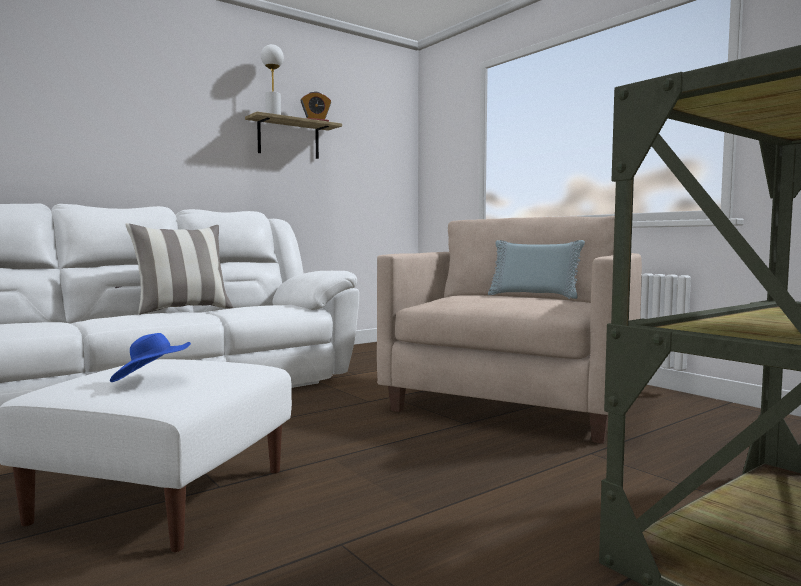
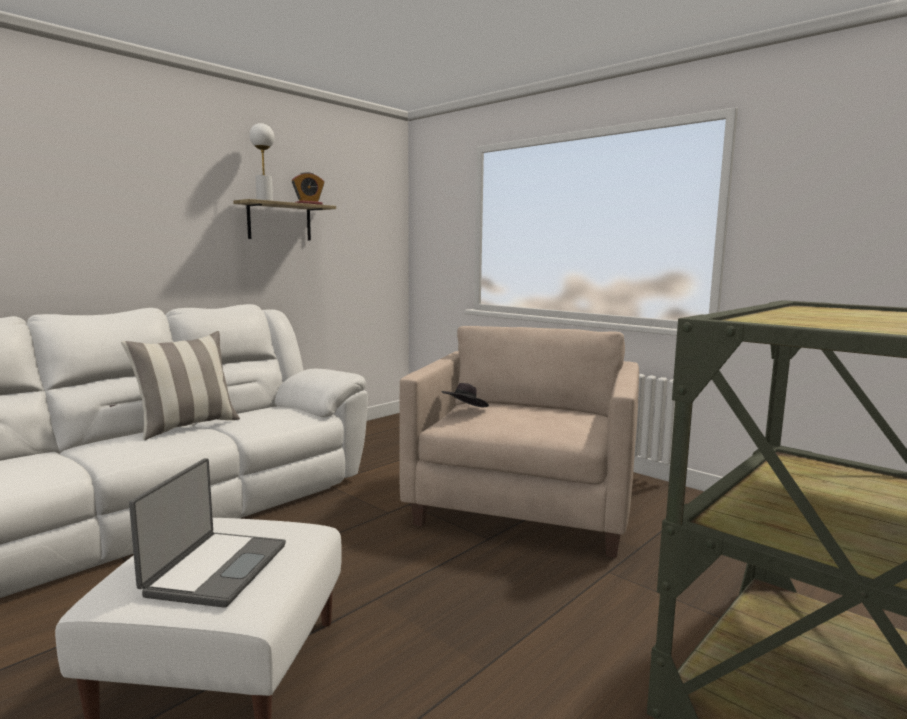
camera: 10 degrees left, 5 degrees up
blue hat [110,333,191,382] -> laptop [129,458,286,608]
blue pillow [488,240,585,299] -> none
none -> black hat [441,383,489,407]

